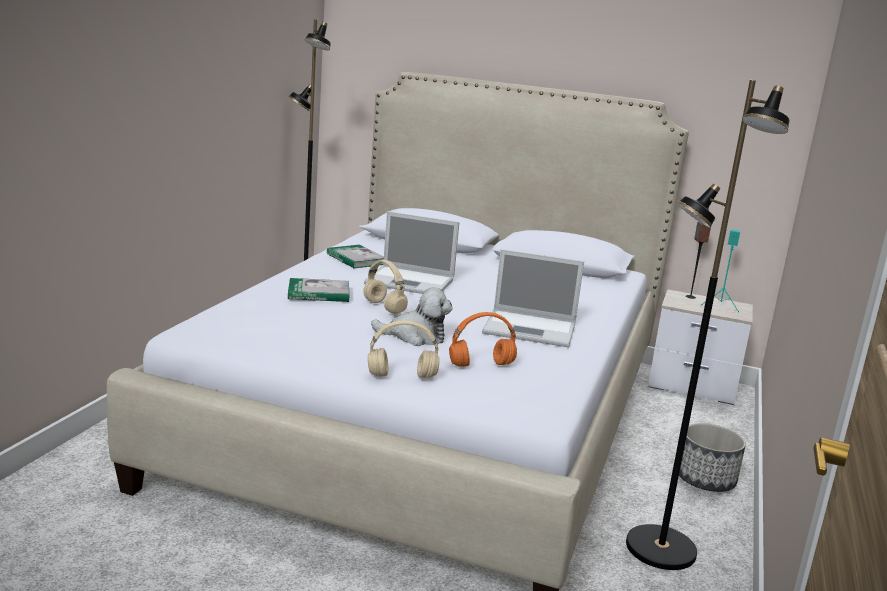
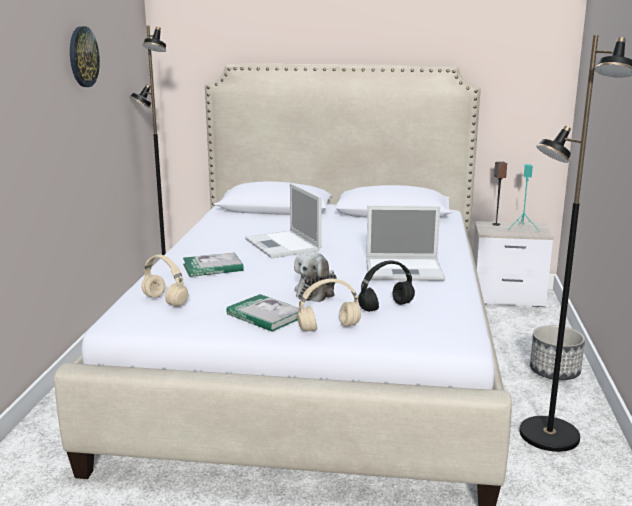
camera: 10 degrees left, 0 degrees up
book [327,245,384,269] -> book moved to [226,294,299,332]
beige headphones [363,260,408,314] -> beige headphones moved to [141,254,188,307]
laptop [364,211,459,294] -> laptop turned 60 degrees clockwise [245,183,322,258]
plush toy [371,287,453,346] -> plush toy turned 120 degrees clockwise [294,251,337,302]
orange headphones [449,312,517,367] -> black headphones [358,261,415,312]
none -> wall clock [70,26,100,87]

